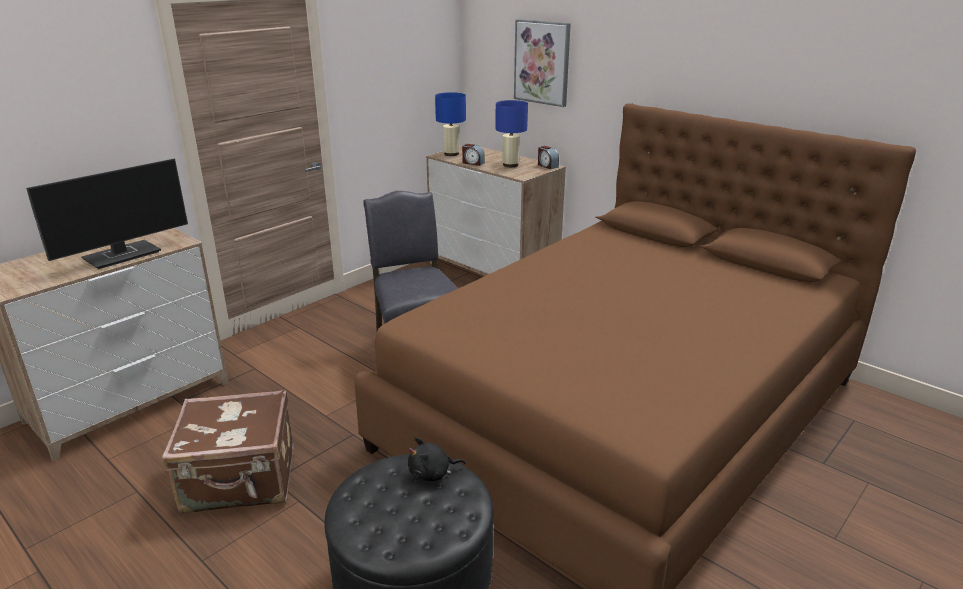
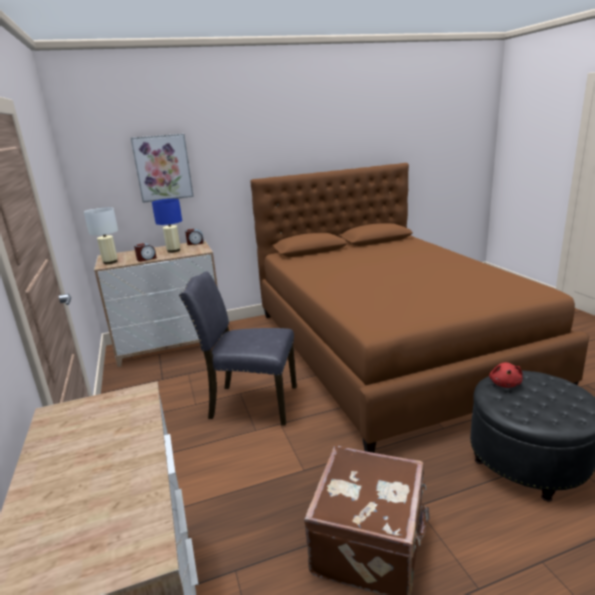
camera: 60 degrees left, 5 degrees down
monitor [26,159,188,269] -> none
black plush toy [408,437,465,481] -> red plush toy [489,362,522,388]
blue table lamp [435,92,466,156] -> white table lamp [84,207,118,264]

